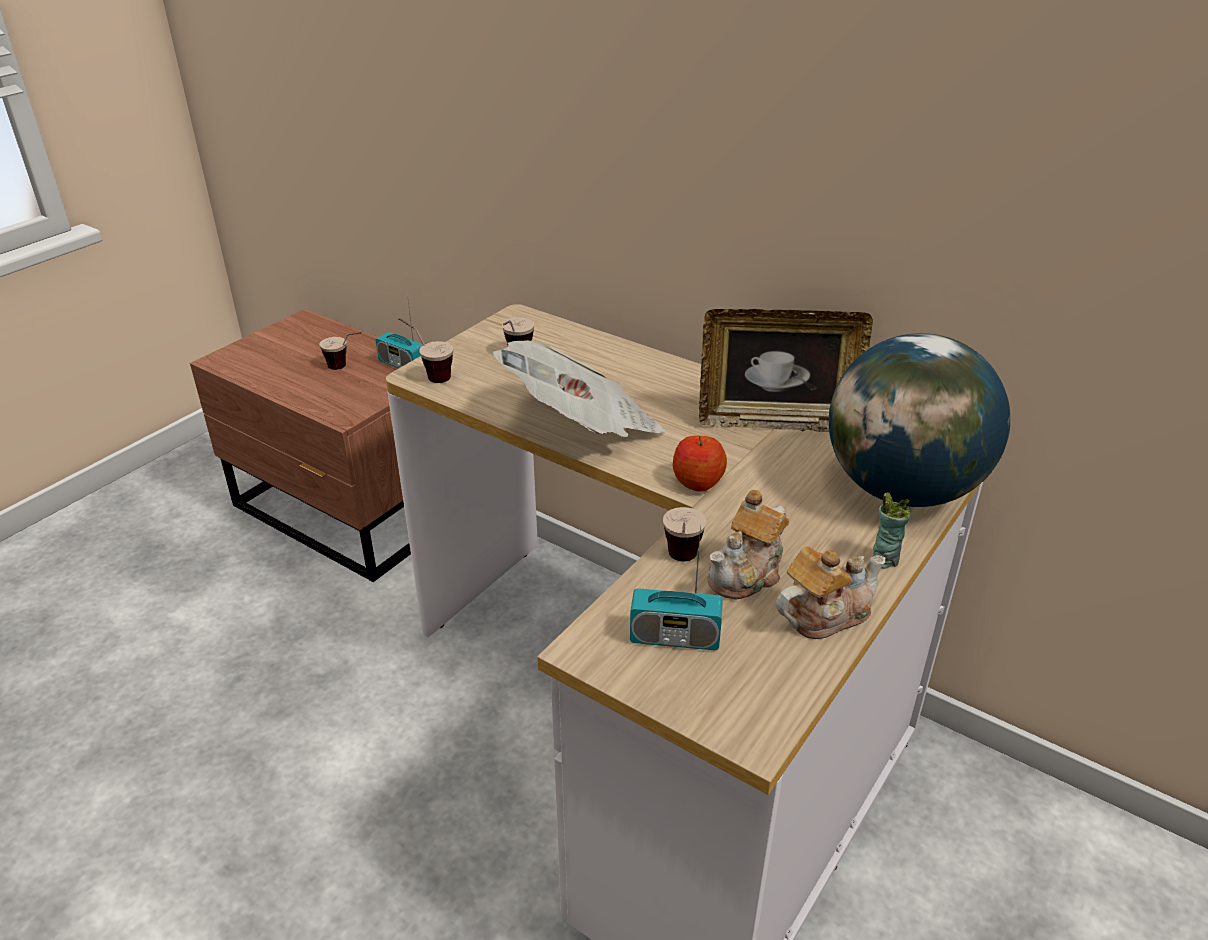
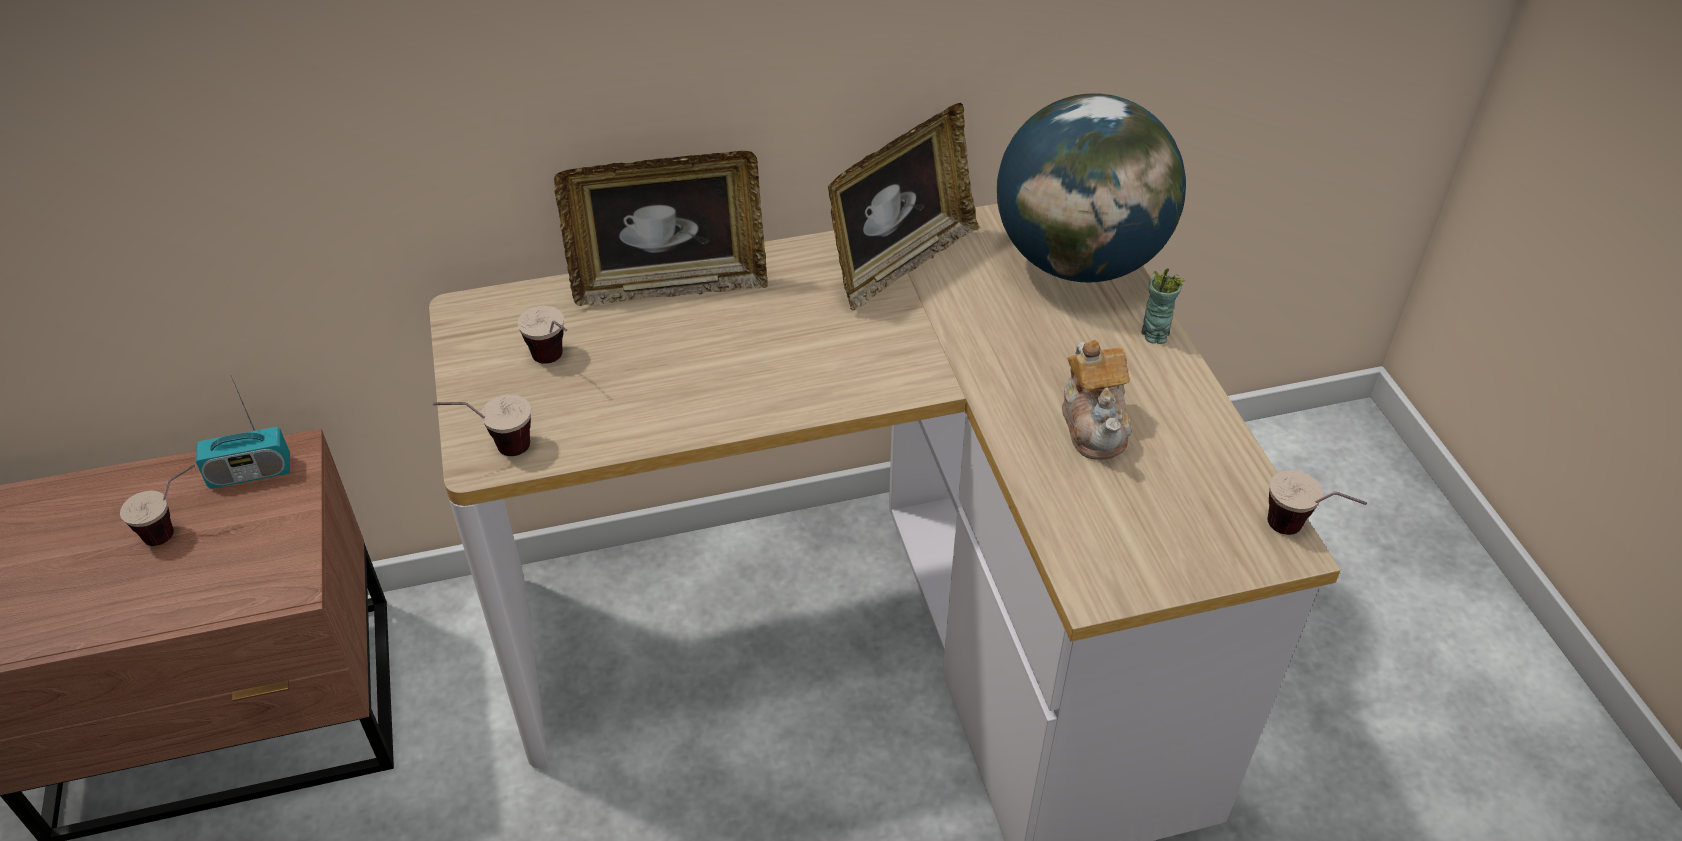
camera: 50 degrees left, 10 degrees up
newspaper [492,340,665,437] -> none
radio [630,525,723,650] -> none
cup [663,507,707,561] -> cup moved to [1268,470,1367,535]
apple [673,436,727,492] -> none
teapot [776,546,886,639] -> none
none -> picture frame [554,151,768,306]

